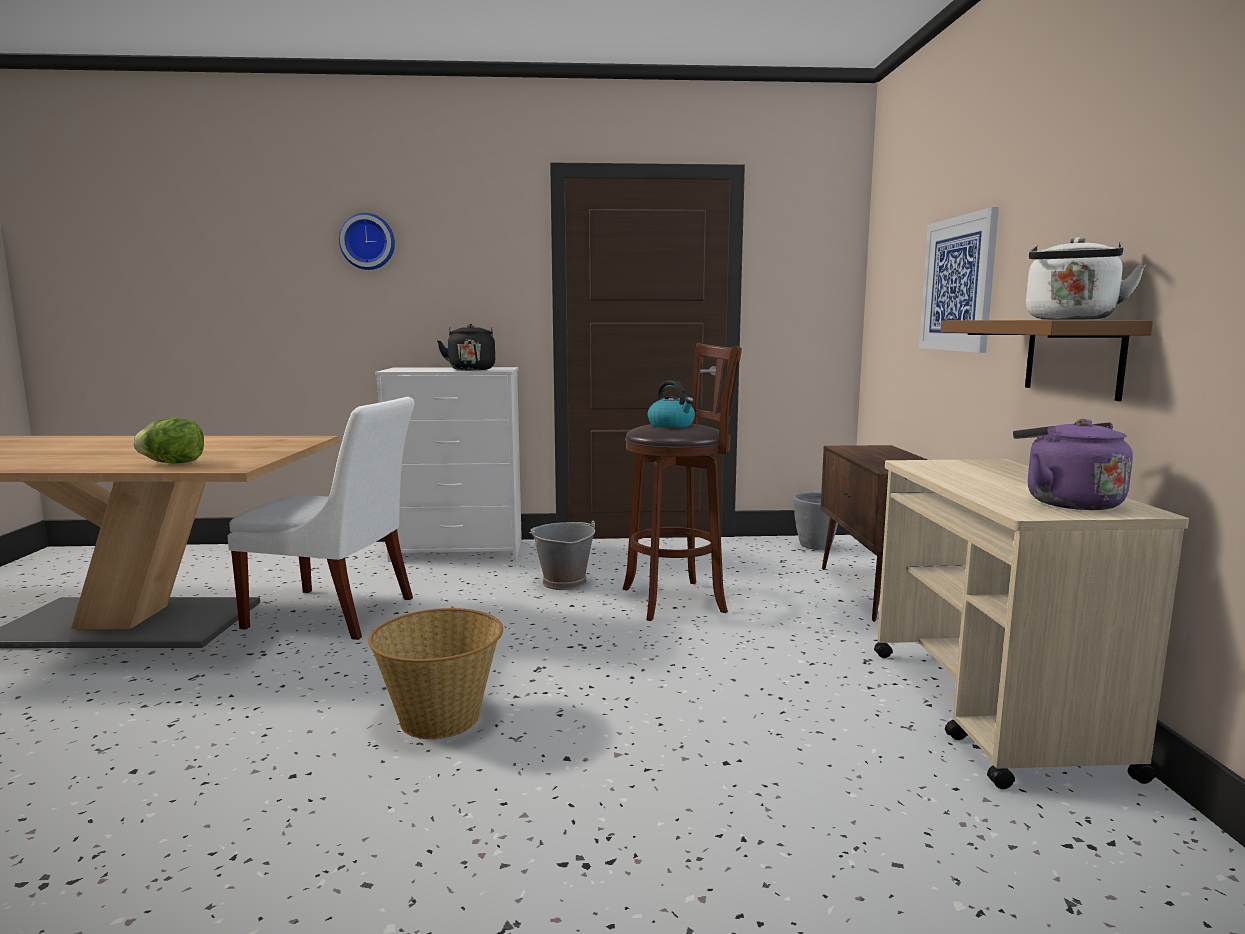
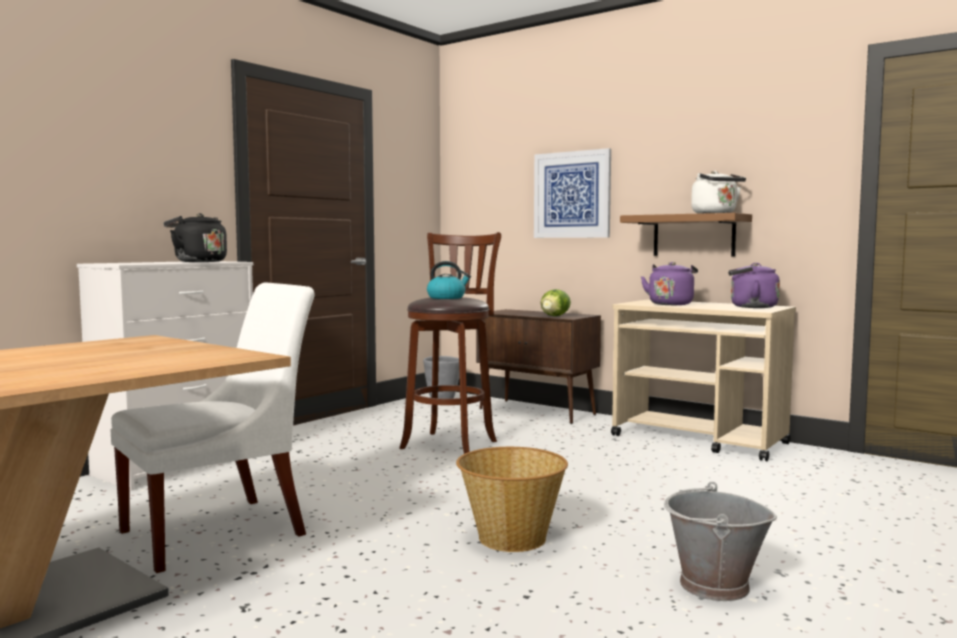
camera: 50 degrees left, 5 degrees down
lettuce [133,418,204,464] -> lettuce moved to [541,289,571,316]
wall clock [339,213,395,270] -> none
grey bucket [530,521,595,590] -> grey bucket moved to [664,482,777,601]
none -> purple kettle [641,262,698,305]

